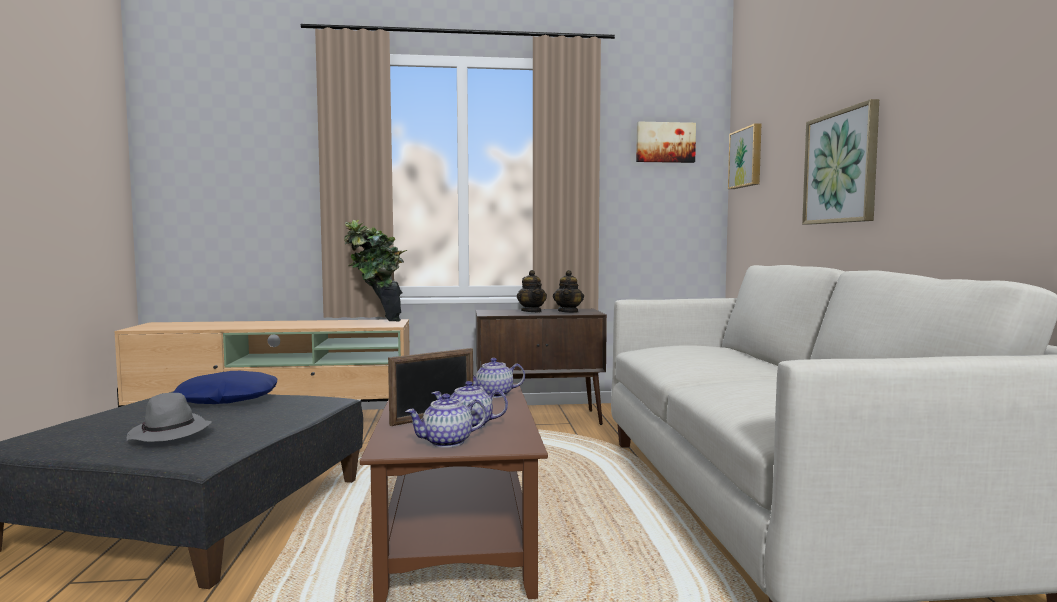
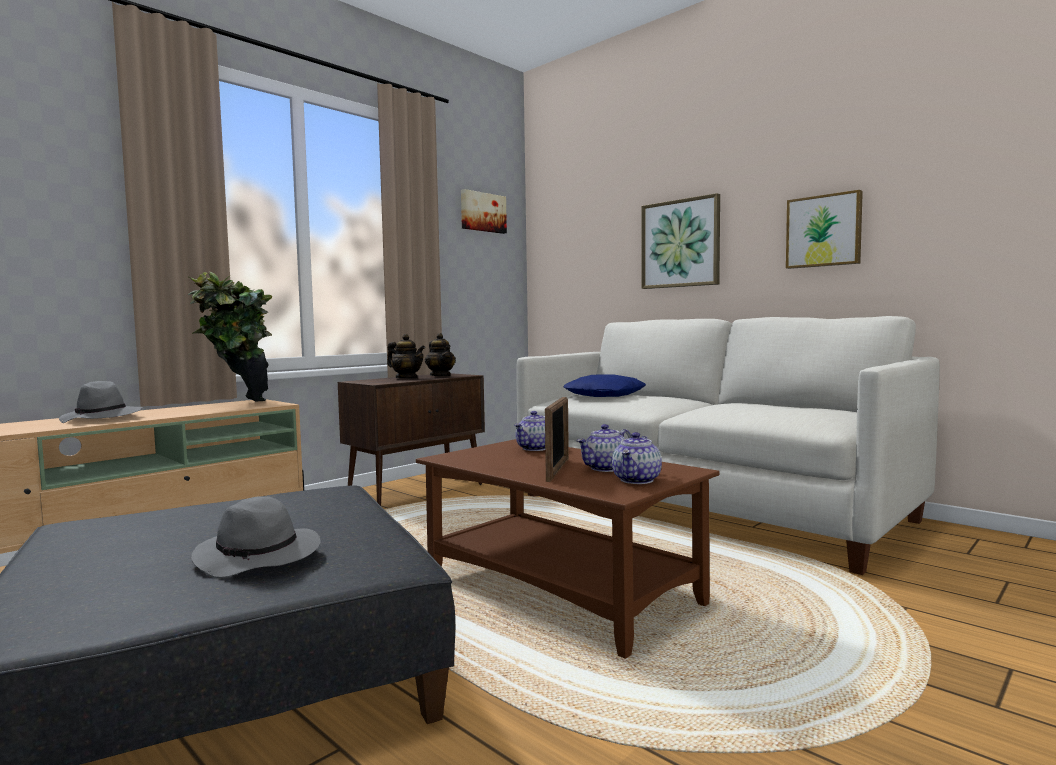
camera: 40 degrees left, 0 degrees up
blue pillow [173,371,277,404] -> blue pillow moved to [563,375,646,397]
picture [728,123,761,189] -> picture moved to [786,190,863,269]
none -> grey hat [59,381,143,423]

